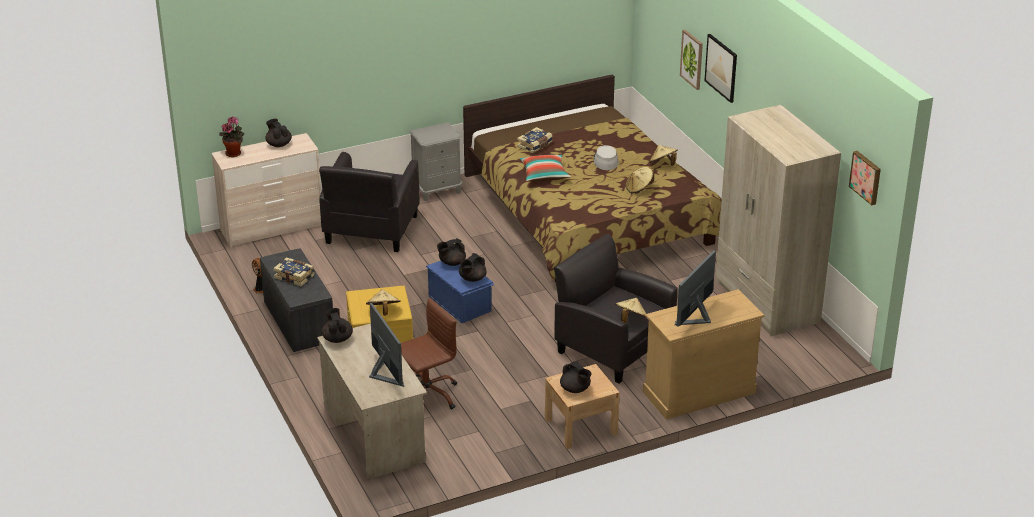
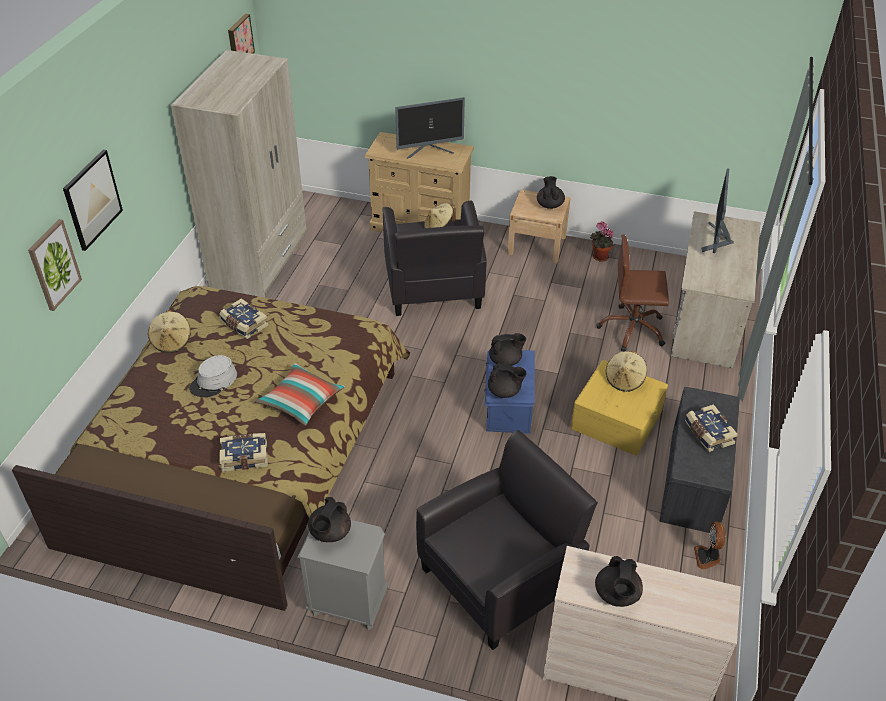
camera: 140 degrees left, 10 degrees up
potted plant [219,116,244,157] -> potted plant moved to [590,221,614,262]
black teapot [322,308,353,343] -> black teapot moved to [308,497,351,542]
beige hat [626,167,654,194] -> book [219,298,268,339]

